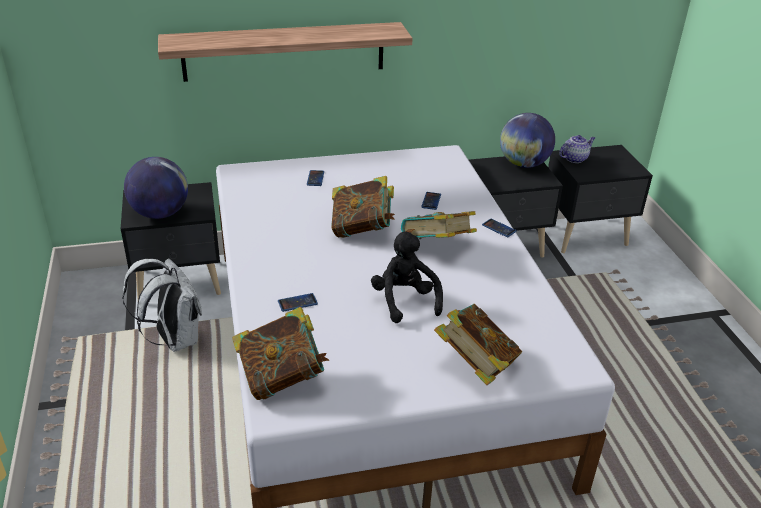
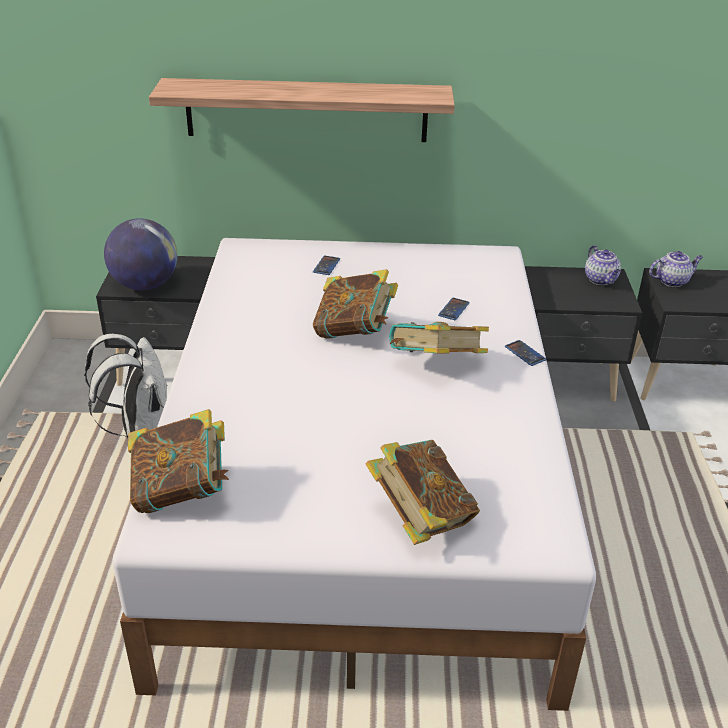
camera: 15 degrees right, 0 degrees up
phone [278,293,318,312] -> none
black plush toy [371,232,443,323] -> none
globe [500,113,555,168] -> teapot [585,245,621,285]

